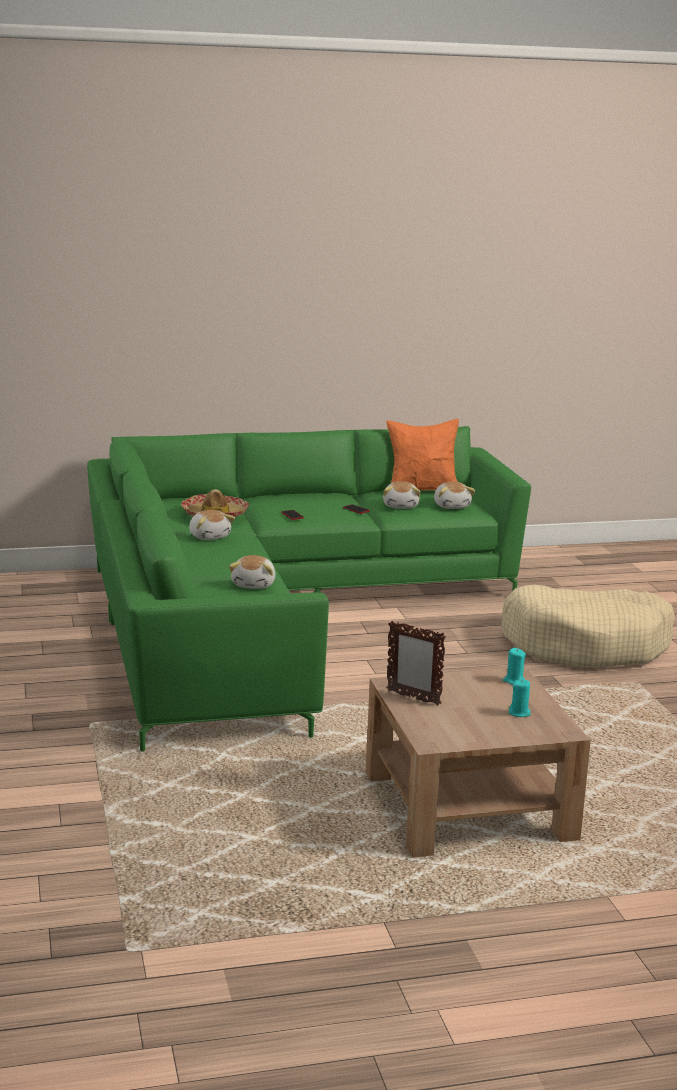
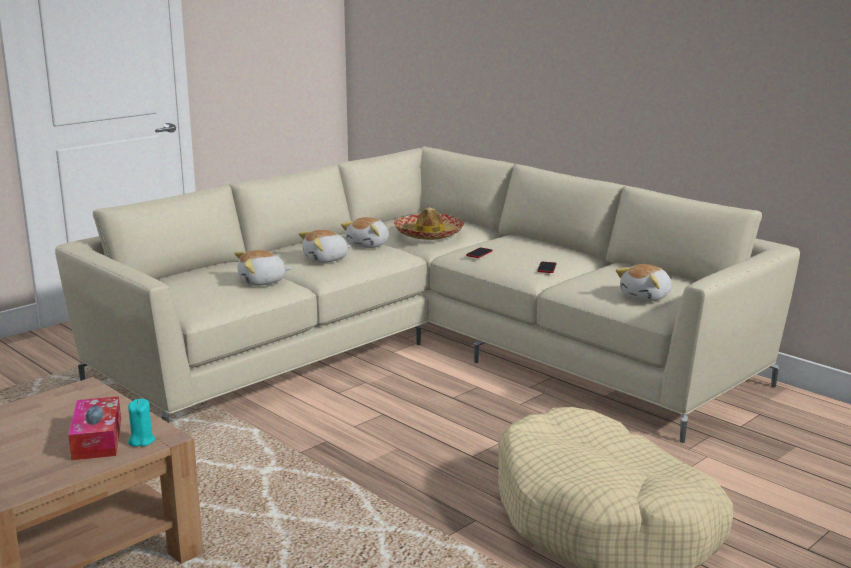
camera: 60 degrees right, 0 degrees up
green sofa [87,426,531,751] -> beige sofa [55,146,800,443]
plush toy [383,481,420,509] -> plush toy moved to [298,230,351,263]
orange pillow [386,419,459,490] -> none
picture frame [387,621,446,706] -> none
turquoise candle [509,679,531,717] -> none
none -> tissue box [68,396,121,460]

